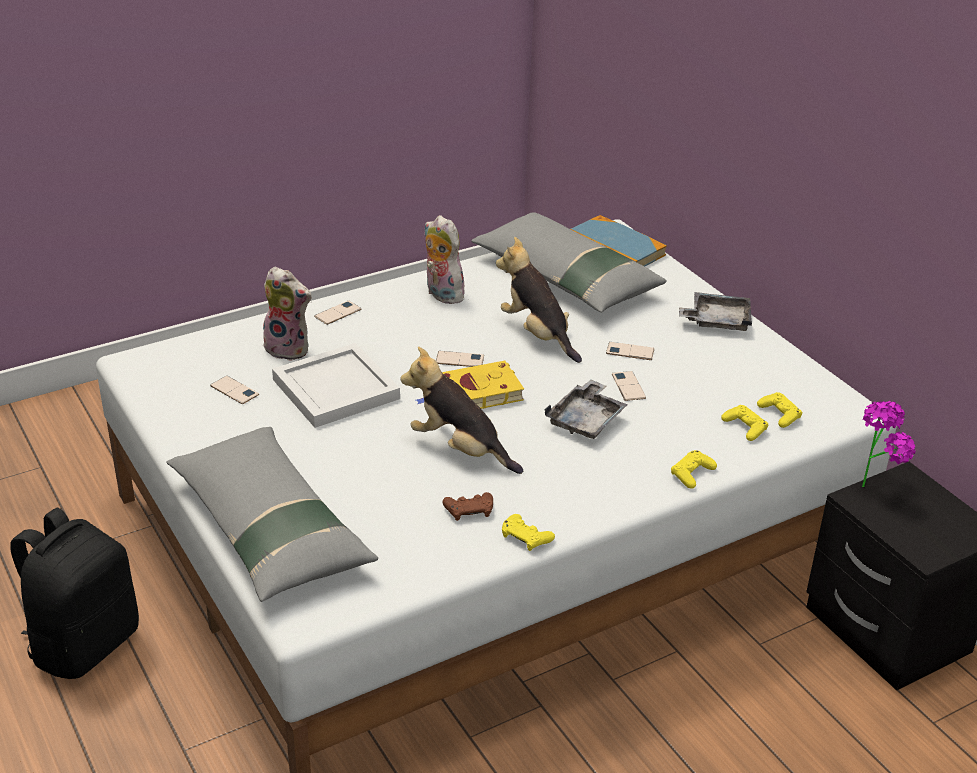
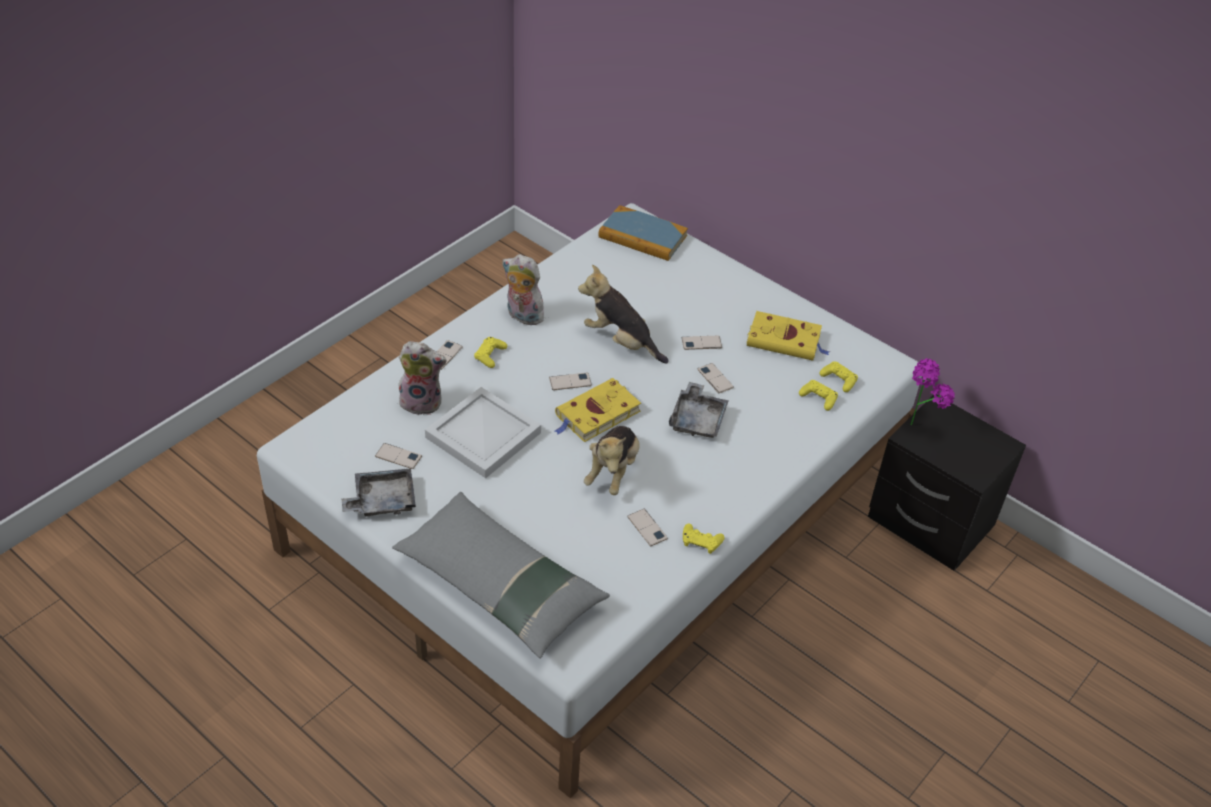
camera: 20 degrees left, 10 degrees up
black backpack [10,507,139,679] -> none
plush toy [400,347,523,474] -> plush toy turned 90 degrees counterclockwise [584,426,640,495]
brown game controller [442,492,493,521] -> phone [627,509,668,546]
grey pillow [471,212,667,313] -> none
yellow game controller [671,450,717,489] -> yellow game controller moved to [474,337,507,368]
grey tray [679,292,752,331] -> grey tray moved to [342,468,416,517]
none -> yellow book [747,311,830,361]

